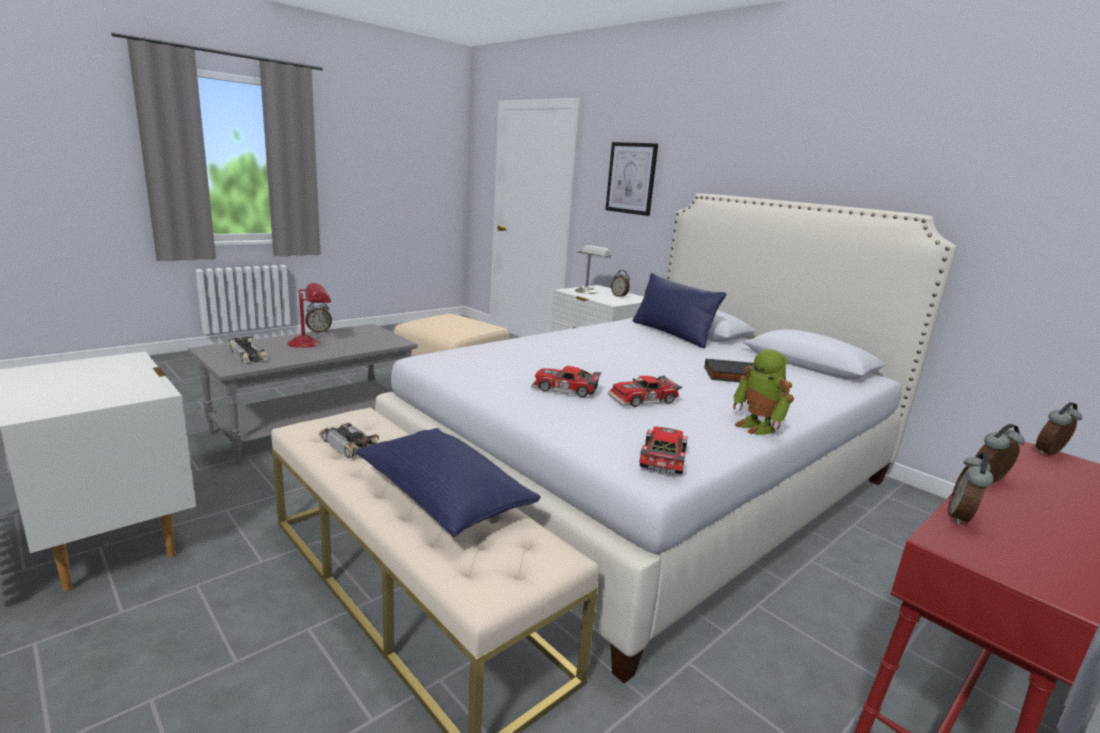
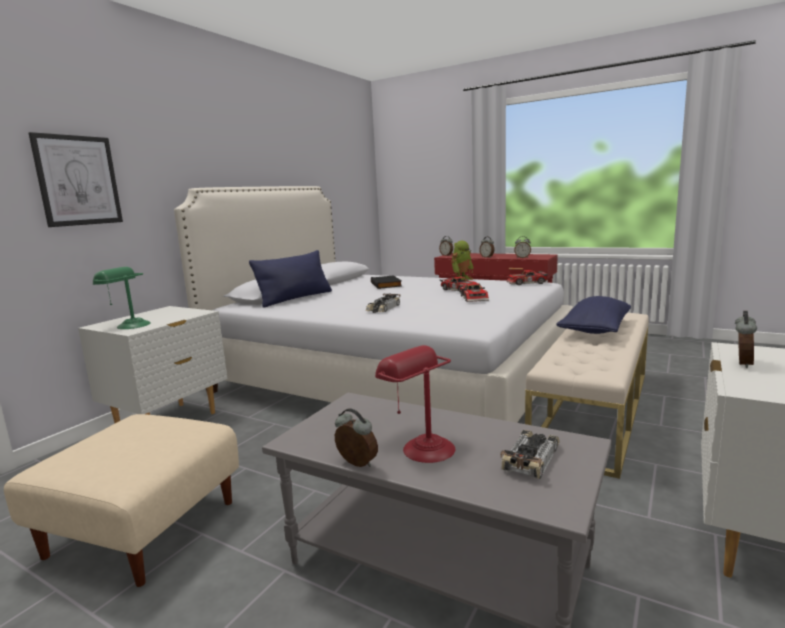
camera: 105 degrees left, 5 degrees down
toy car [319,423,379,458] -> toy car moved to [366,294,400,313]
white table lamp [575,245,611,294] -> green table lamp [93,267,151,329]
alarm clock [611,270,630,298] -> alarm clock moved to [735,311,757,368]

